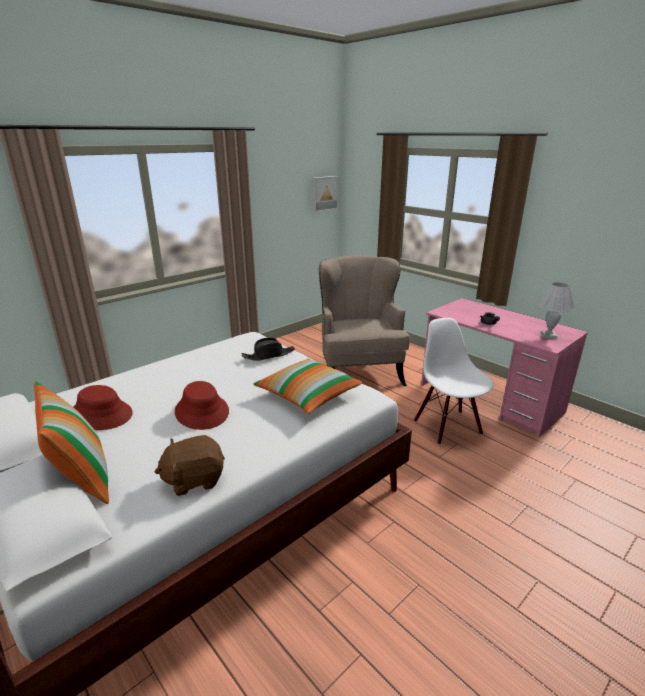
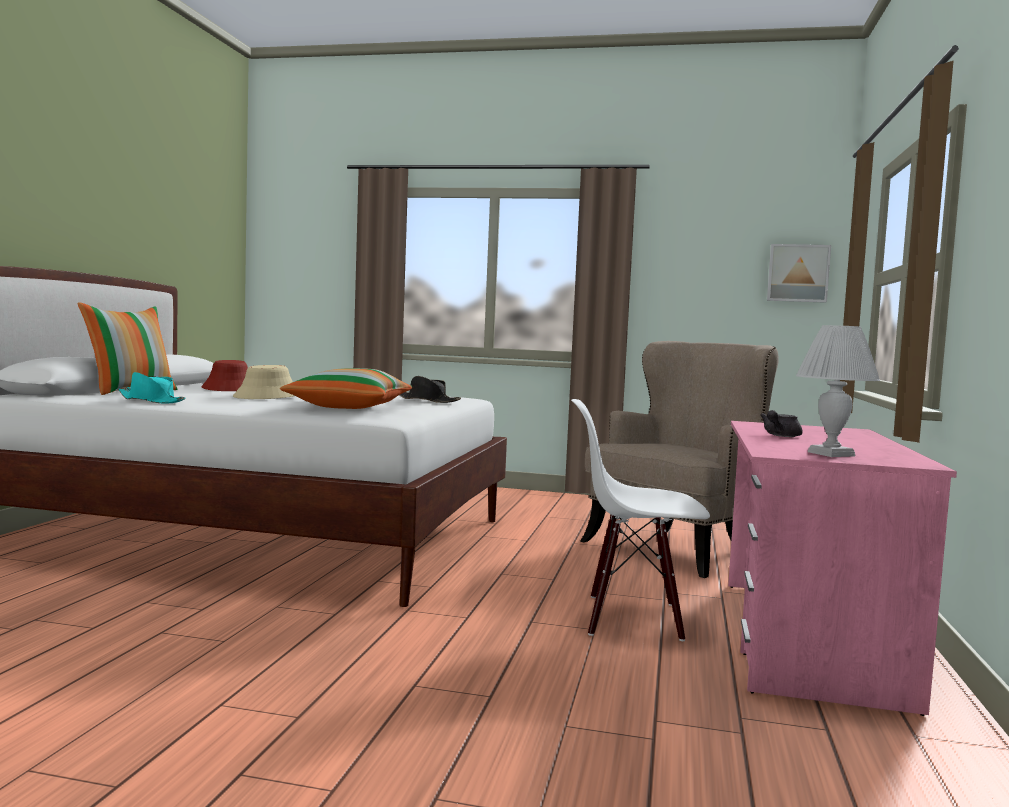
camera: 55 degrees right, 20 degrees down
brown plush toy [155,435,225,496] -> turquoise hat [118,372,186,404]
red hat [175,381,229,430] -> beige hat [233,365,294,399]
white chair [414,318,494,445] -> white chair turned 120 degrees counterclockwise [571,399,710,641]

